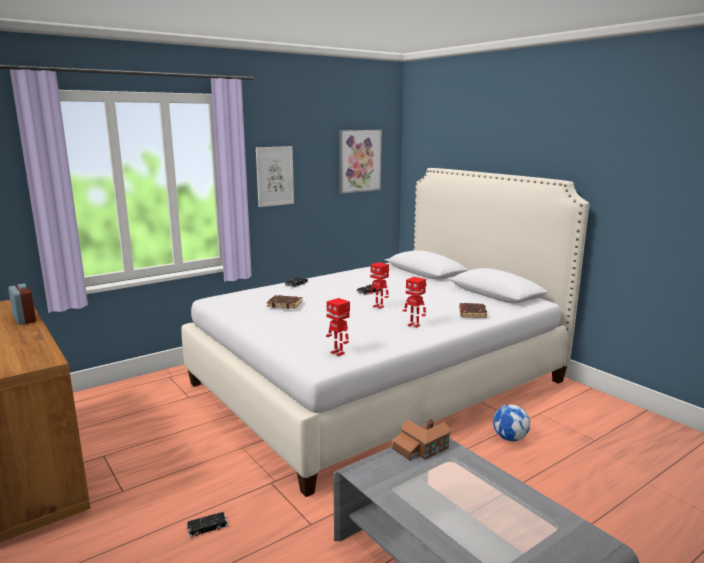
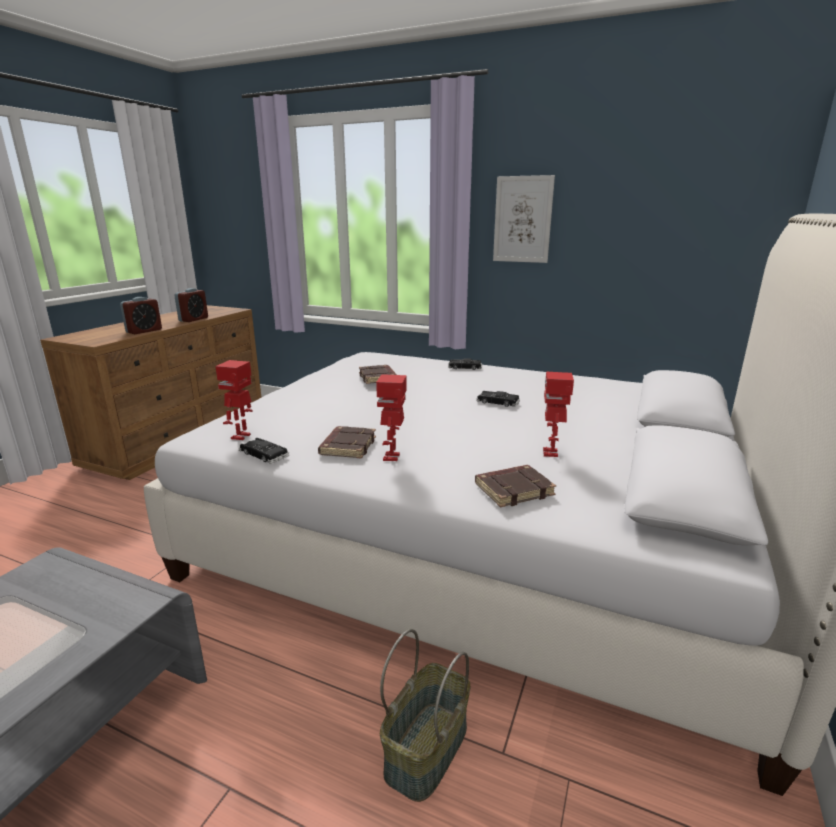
camera: 60 degrees right, 5 degrees up
black toy car [186,512,228,537] -> black toy car moved to [239,438,289,464]
picture [339,130,382,194] -> none
toy robot [369,262,389,309] -> toy robot moved to [543,372,574,457]
toy house [392,419,451,461] -> none
football [493,404,530,441] -> basket [380,629,470,802]
none -> alarm clock [120,297,162,334]
none -> brown book [318,426,376,459]

